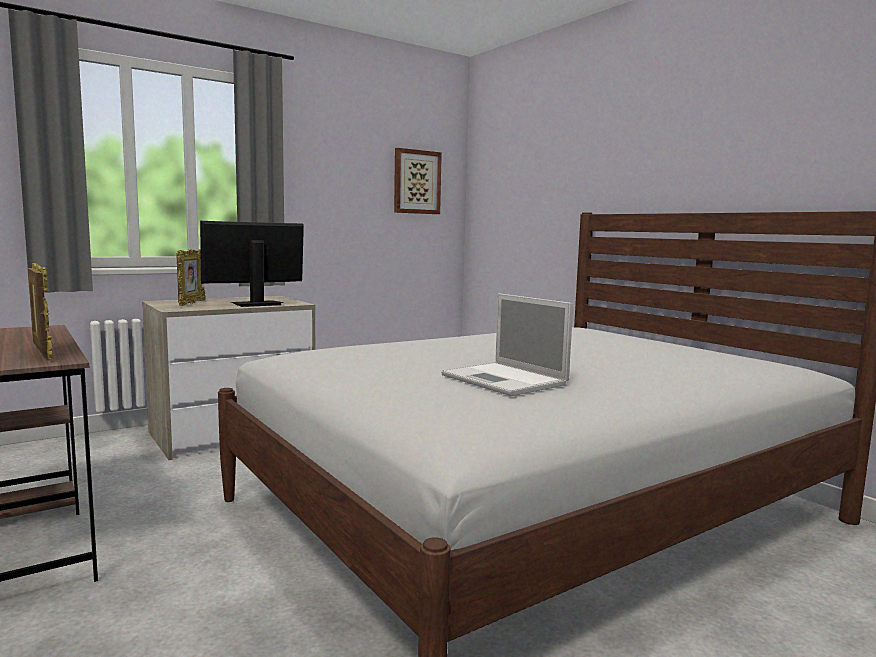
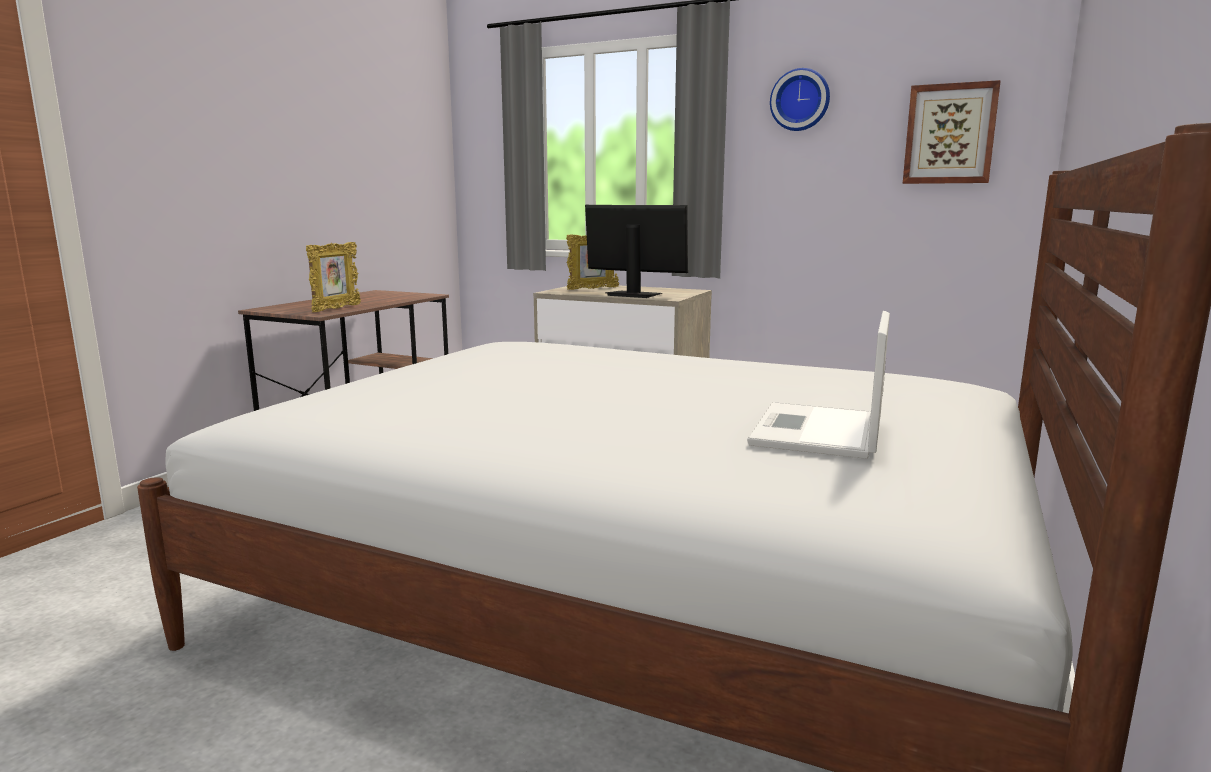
camera: 60 degrees right, 5 degrees up
laptop [441,293,573,396] -> laptop moved to [747,311,890,459]
none -> wall clock [770,68,830,131]

